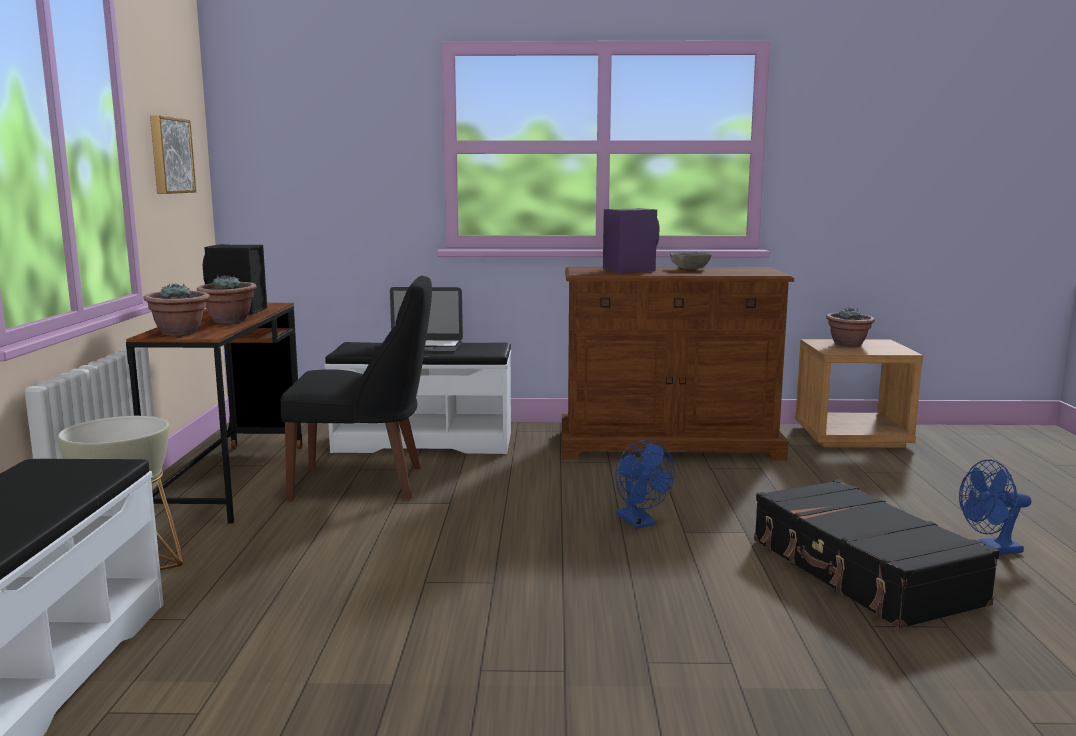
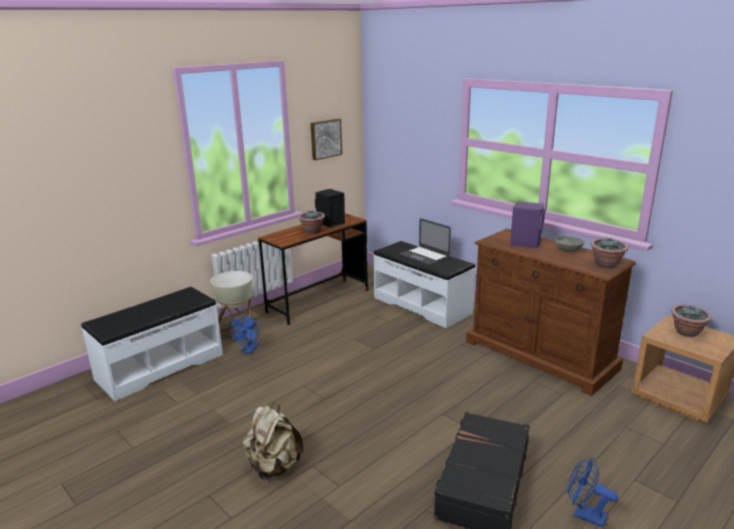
camera: 45 degrees right, 10 degrees up
potted plant [143,283,210,335] -> potted plant moved to [591,237,629,268]
black chair [281,276,432,502] -> none
blue fan [615,440,674,528] -> blue fan moved to [229,313,260,354]
none -> beige backpack [243,402,303,480]

